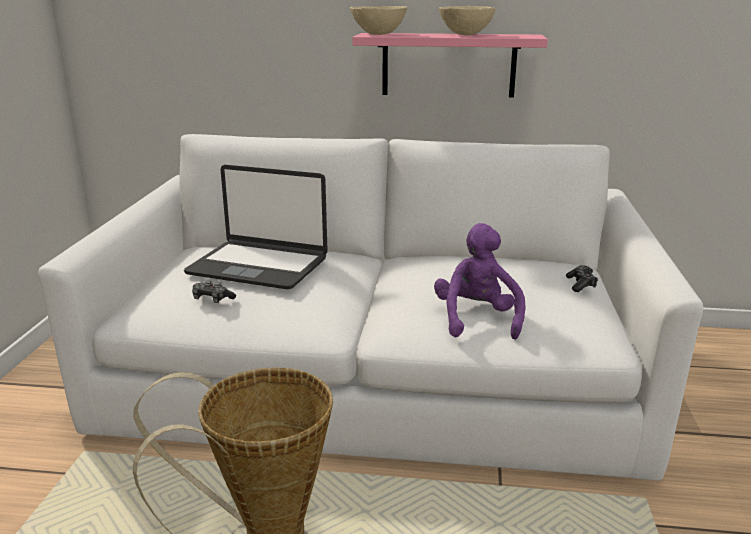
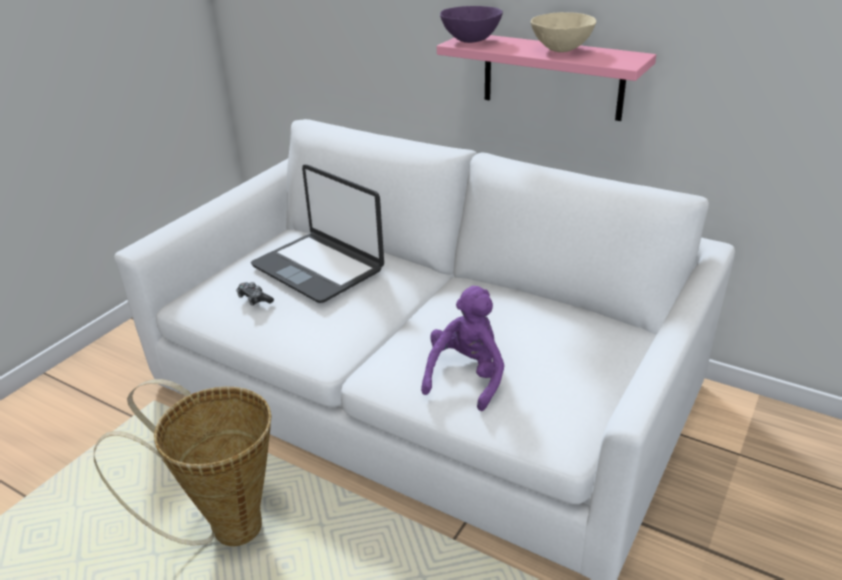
camera: 25 degrees right, 10 degrees up
beige bowl [350,6,408,35] -> purple bowl [440,6,503,43]
game controller [566,265,598,292] -> none

